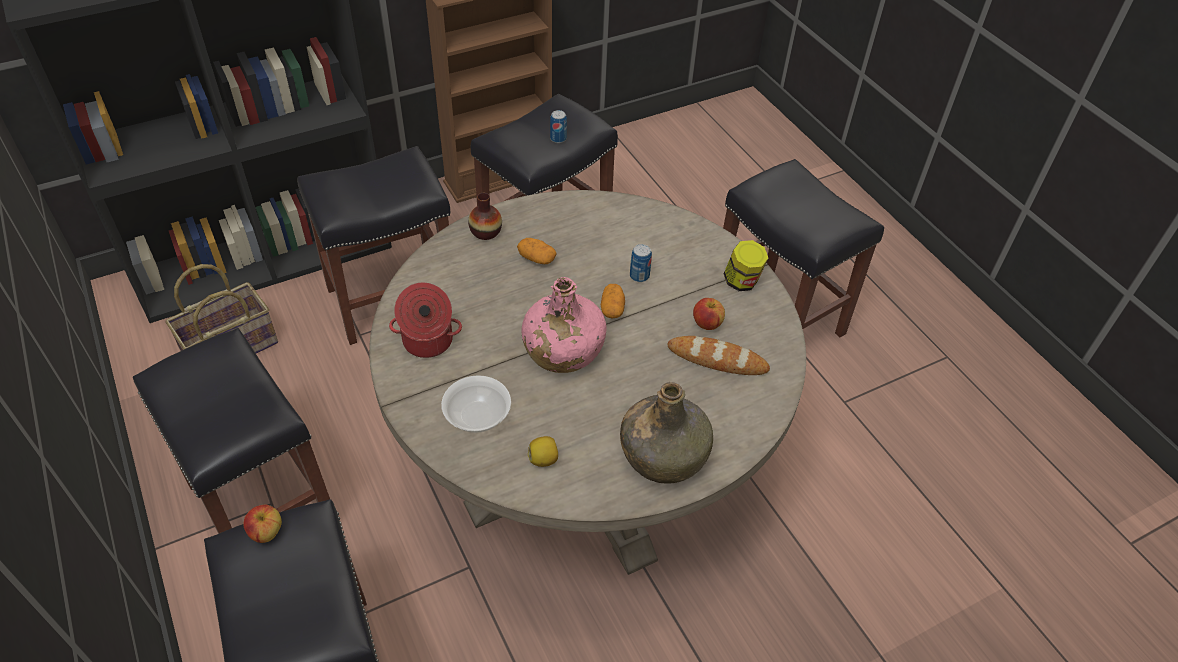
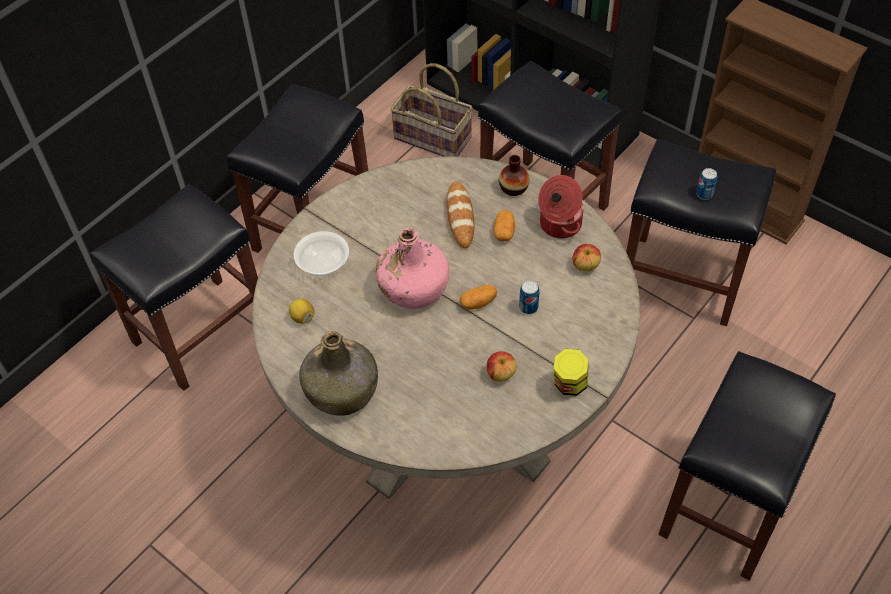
camera: 70 degrees right, 5 degrees up
apple [243,505,282,543] -> apple moved to [573,244,601,271]
cooking pot [389,283,462,358] -> cooking pot moved to [538,175,583,239]
bread [667,336,770,375] -> bread moved to [447,181,474,248]

